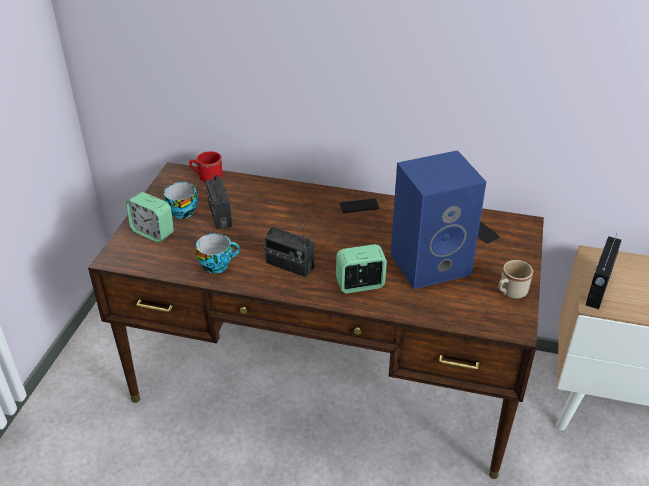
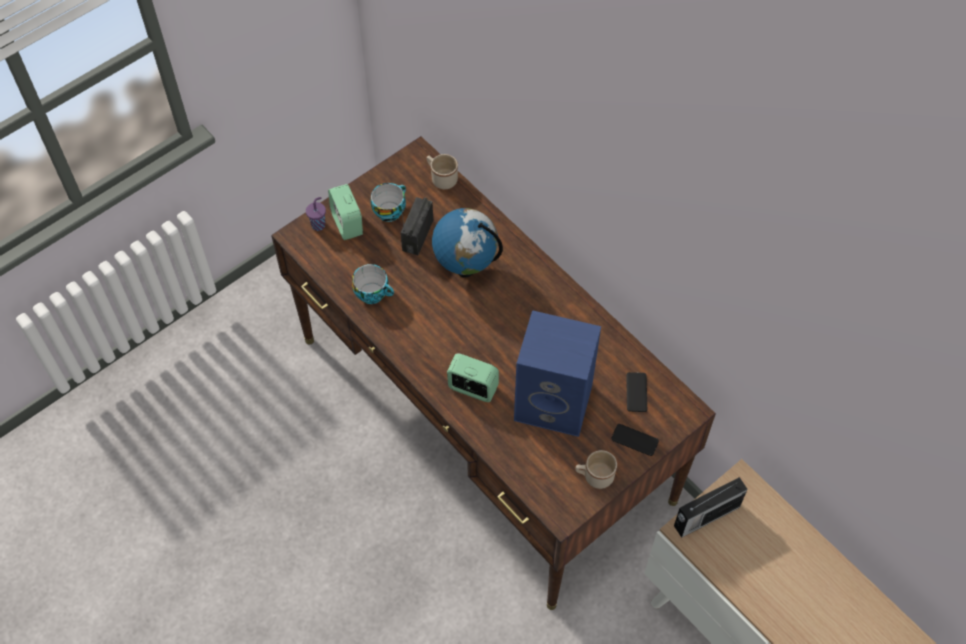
camera: 35 degrees right, 20 degrees up
red mug [189,151,223,183] -> beige mug [427,154,458,189]
radio [264,219,314,278] -> none
phone [340,199,379,213] -> phone moved to [611,424,659,456]
none -> purple cup [306,197,326,231]
none -> globe [432,208,503,278]

